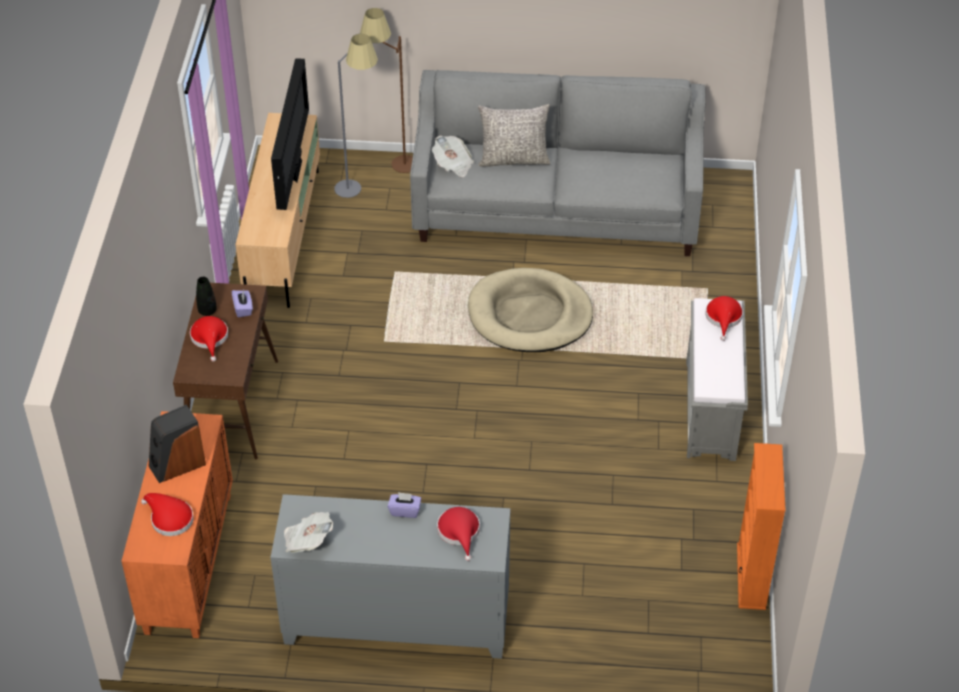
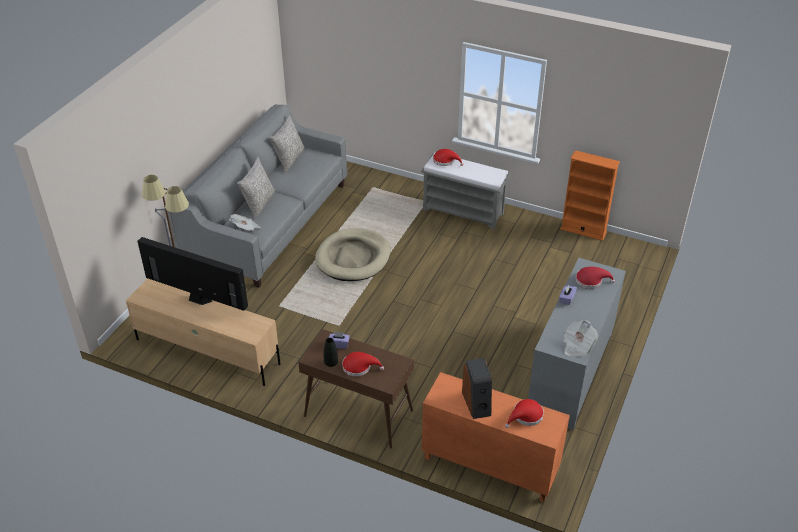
camera: 70 degrees left, 5 degrees down
none -> grey pillow [269,114,305,172]

